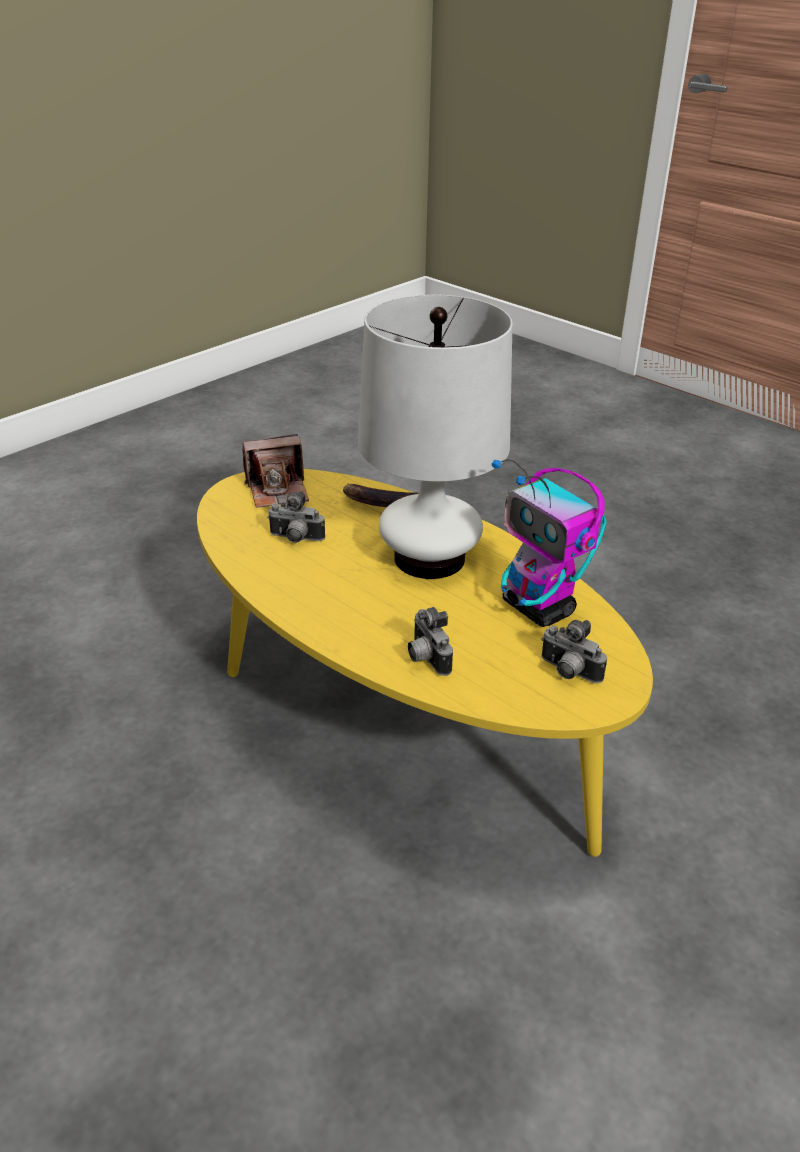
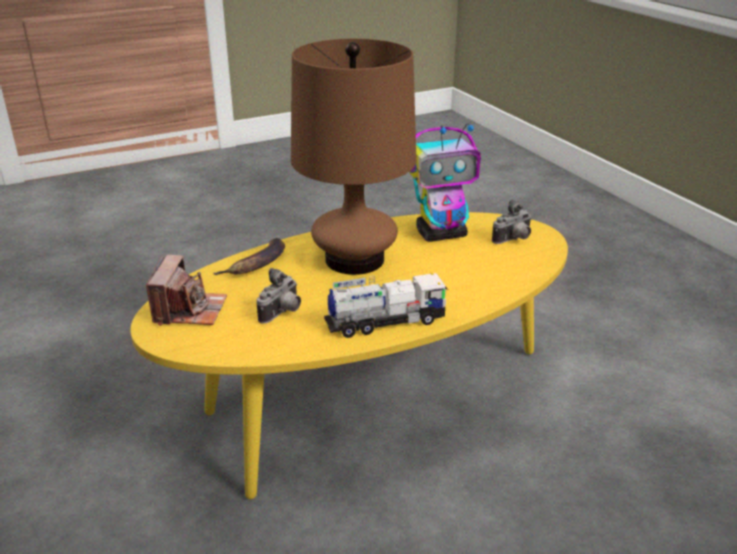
camera: 70 degrees left, 5 degrees down
white table lamp [358,295,513,579] -> brown table lamp [291,39,417,275]
camera [408,607,453,676] -> none
none -> toy truck [324,272,448,338]

